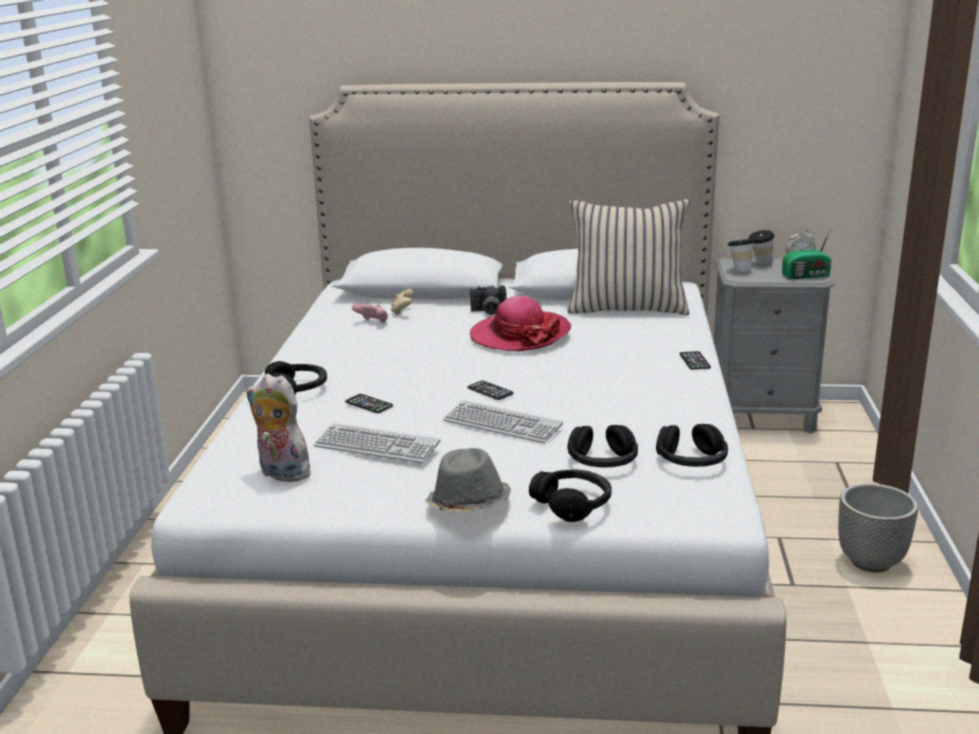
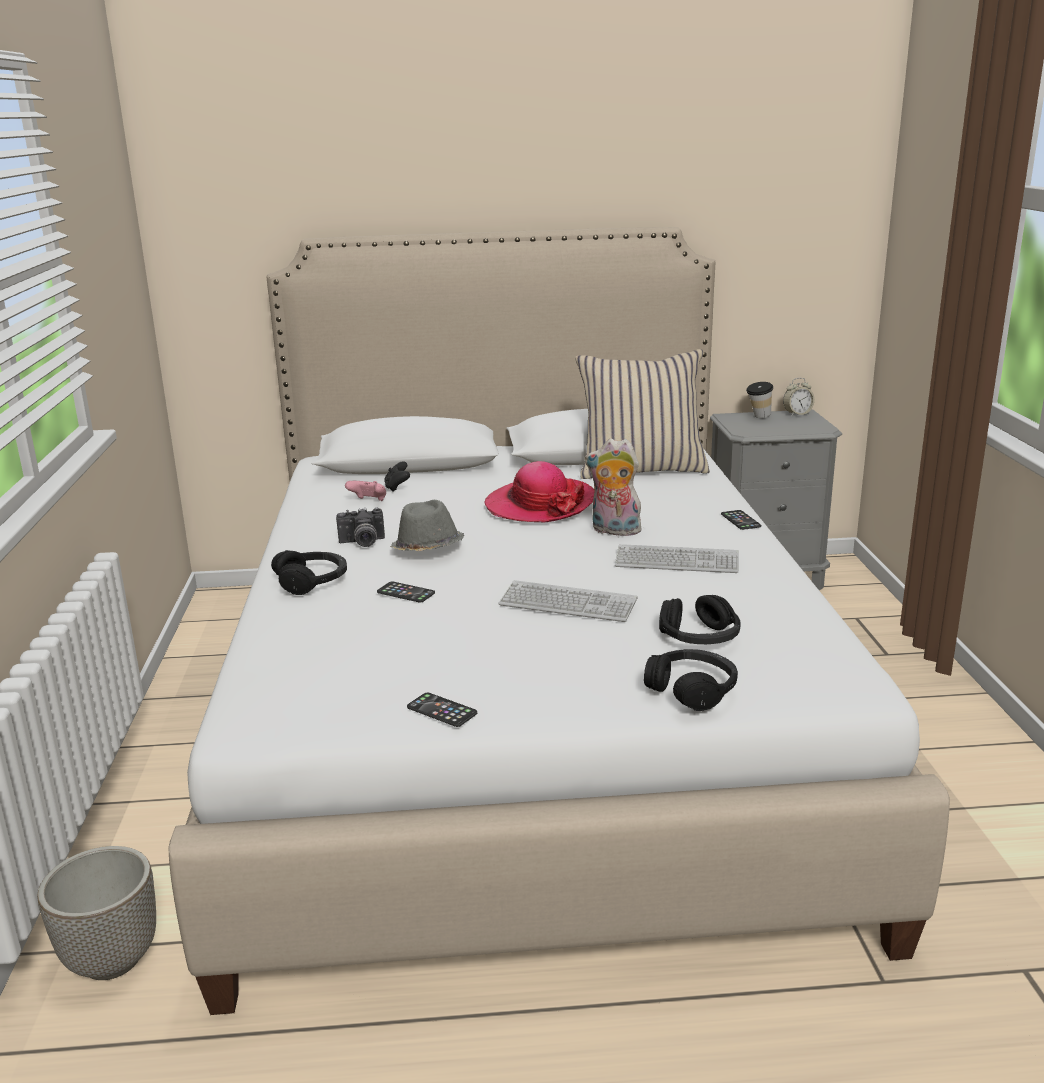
camera: 10 degrees left, 0 degrees up
plush toy [246,374,311,484] -> plush toy moved to [584,439,642,536]
keyboard [313,423,440,463] -> keyboard moved to [615,544,739,573]
beige game controller [391,289,413,315] -> black game controller [384,461,410,492]
grey hat [425,448,511,512] -> grey hat moved to [390,500,464,551]
phone [468,381,514,400] -> phone moved to [407,692,477,727]
camera [470,285,507,315] -> camera moved to [336,508,385,547]
black headphones [656,424,728,467] -> none
cup [728,239,754,272] -> none
radio [782,228,832,279] -> none
planter [838,483,918,573] -> planter moved to [37,846,156,980]

